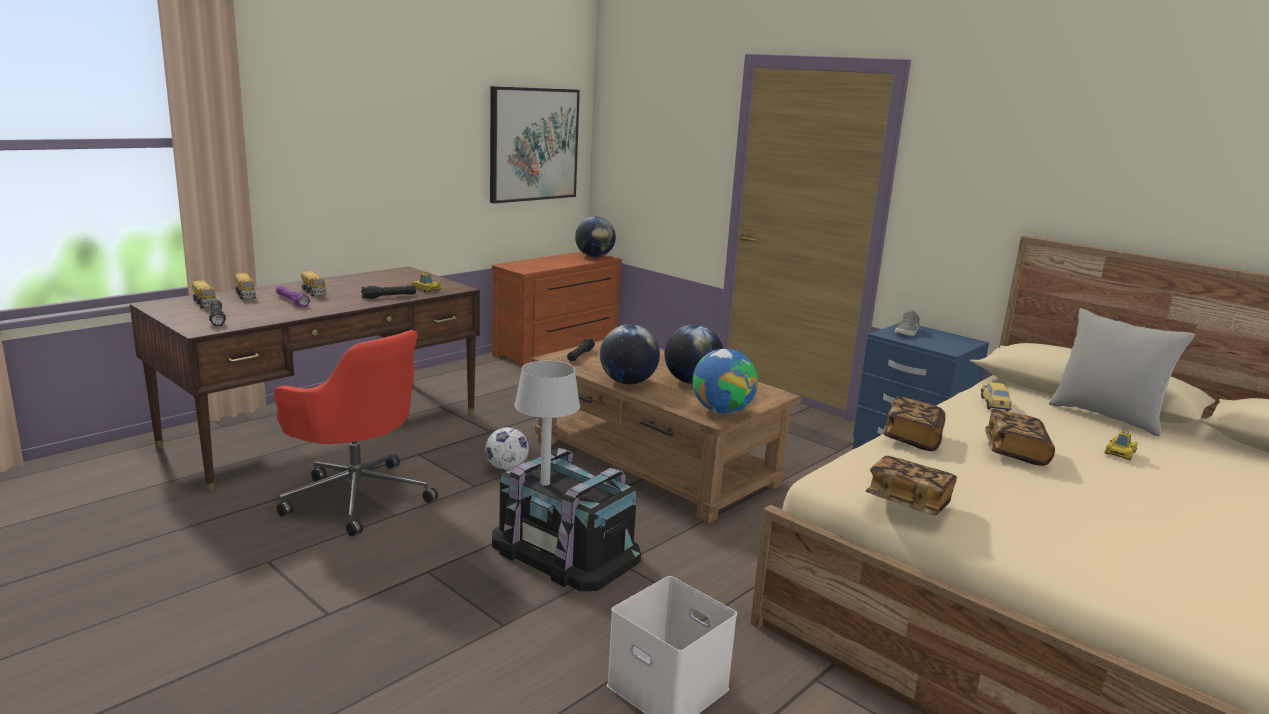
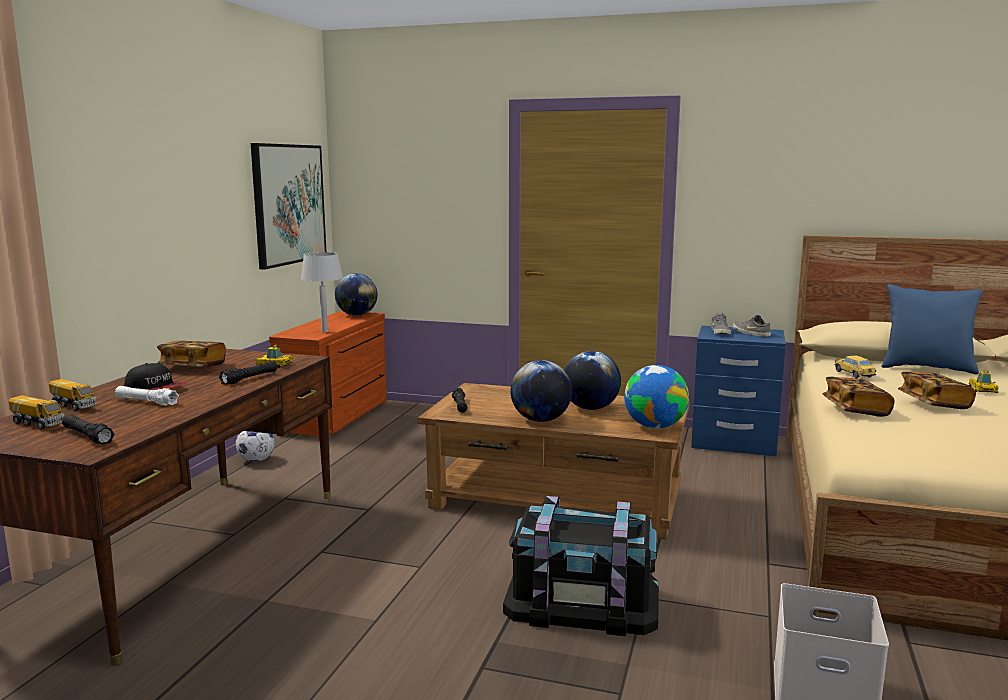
camera: 25 degrees left, 5 degrees down
red office chair [274,330,438,536] -> none
purple flashlight [276,285,310,307] -> white flashlight [115,386,179,406]
toy truck [301,271,327,296] -> cap [124,363,185,390]
football [485,427,529,471] -> football moved to [236,431,275,462]
grey table lamp [514,361,580,486] -> grey table lamp moved to [301,252,343,333]
book [866,456,957,515] -> book moved to [157,341,226,367]
grey pillow [1049,308,1195,437] -> blue pillow [881,284,983,374]
none -> grey shoe [733,315,771,337]

